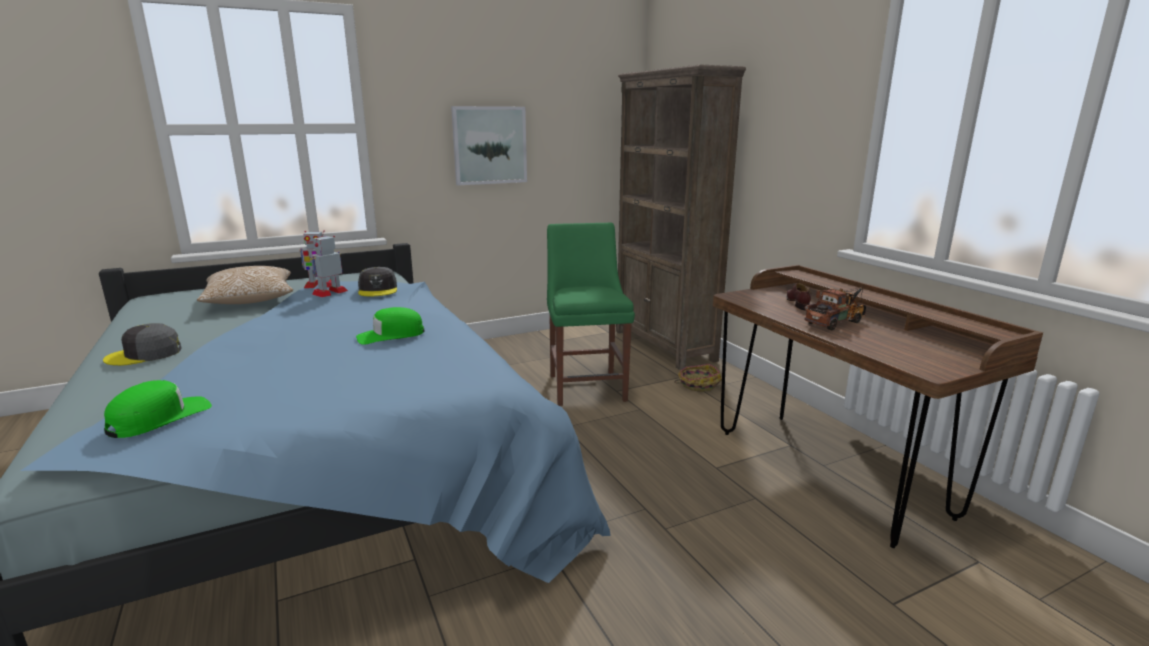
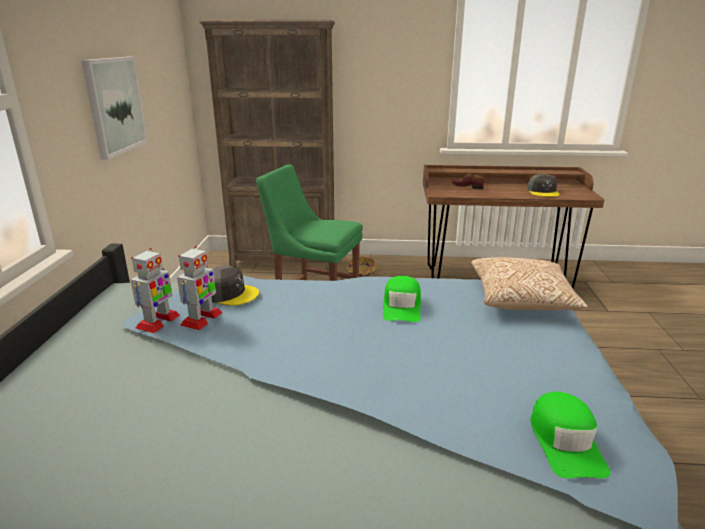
camera: 60 degrees left, 5 degrees up
grey cap [103,323,181,366] -> grey cap moved to [527,174,560,197]
green cap [104,380,212,438] -> green cap turned 150 degrees counterclockwise [531,392,610,478]
pillow [197,266,293,304] -> pillow moved to [471,257,588,310]
toy robot [310,236,348,297] -> toy robot turned 135 degrees counterclockwise [177,246,223,330]
toy truck [804,287,866,330] -> none

